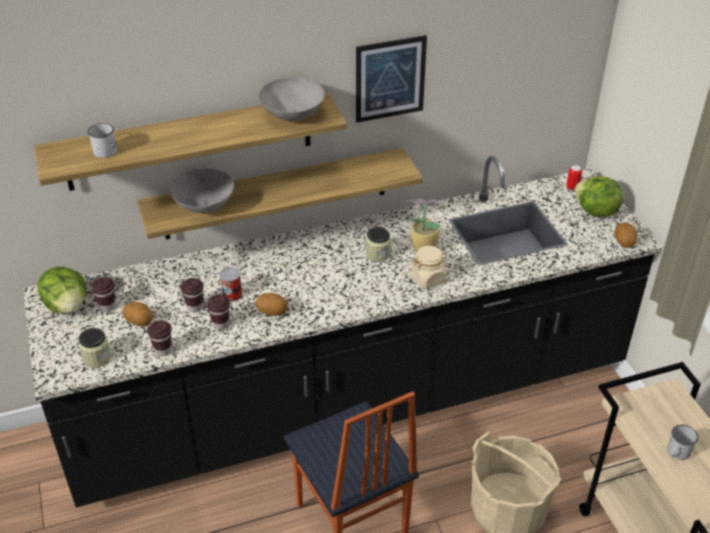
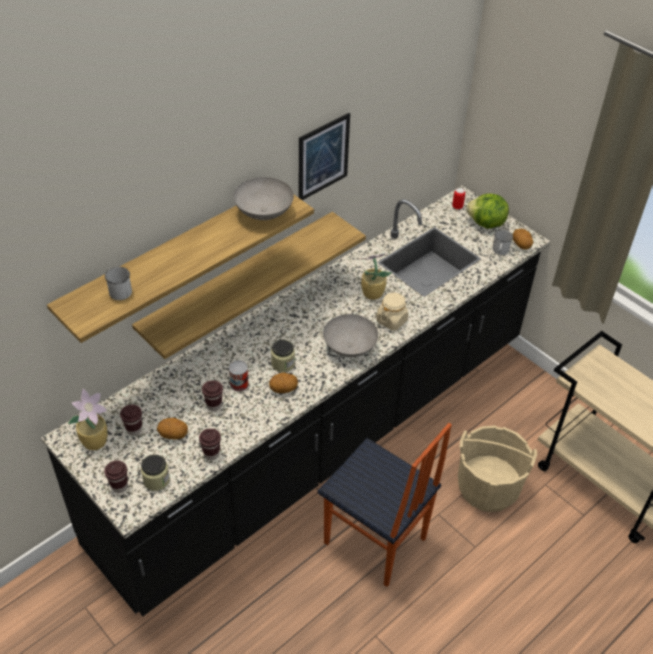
camera: 25 degrees left, 5 degrees up
lettuce [37,267,86,314] -> potted plant [68,389,107,450]
grey bowl [170,169,234,213] -> grey bowl moved to [323,314,378,357]
brown cup [207,295,230,330] -> brown cup moved to [104,460,128,493]
jar [366,227,391,262] -> jar moved to [271,339,295,372]
white mug [667,425,698,460] -> white mug moved to [493,230,513,255]

